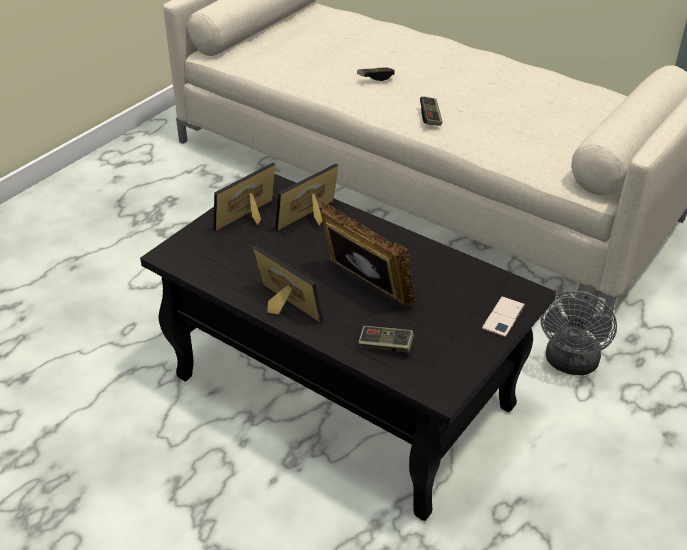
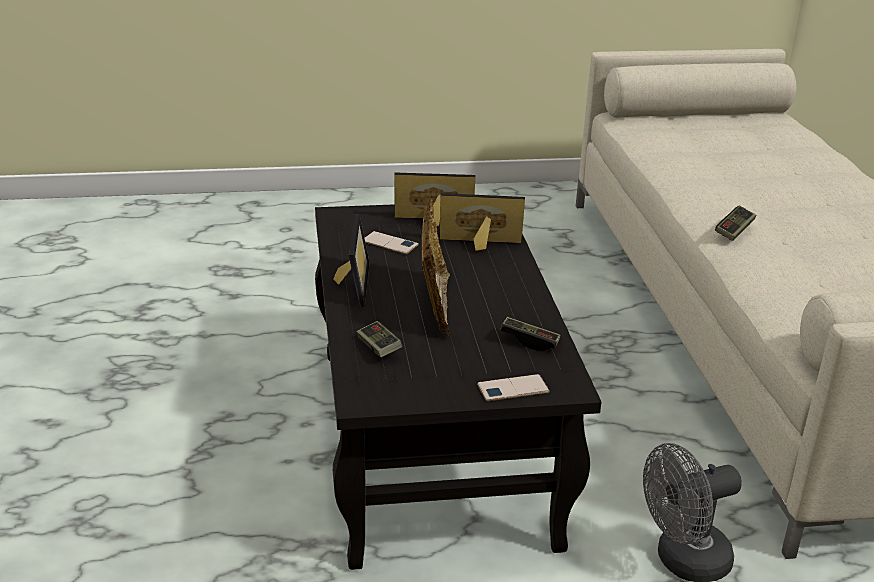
camera: 45 degrees right, 10 degrees down
game controller [357,67,395,81] -> game controller moved to [501,317,560,351]
none -> phone [365,231,419,254]

